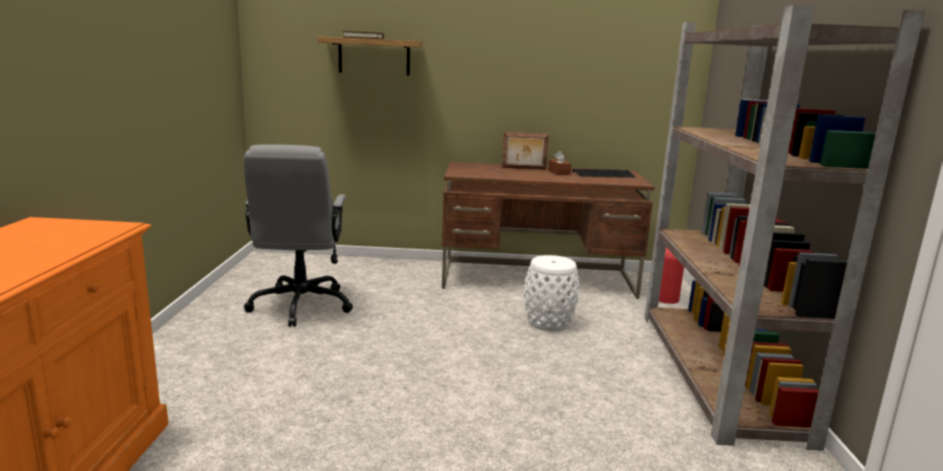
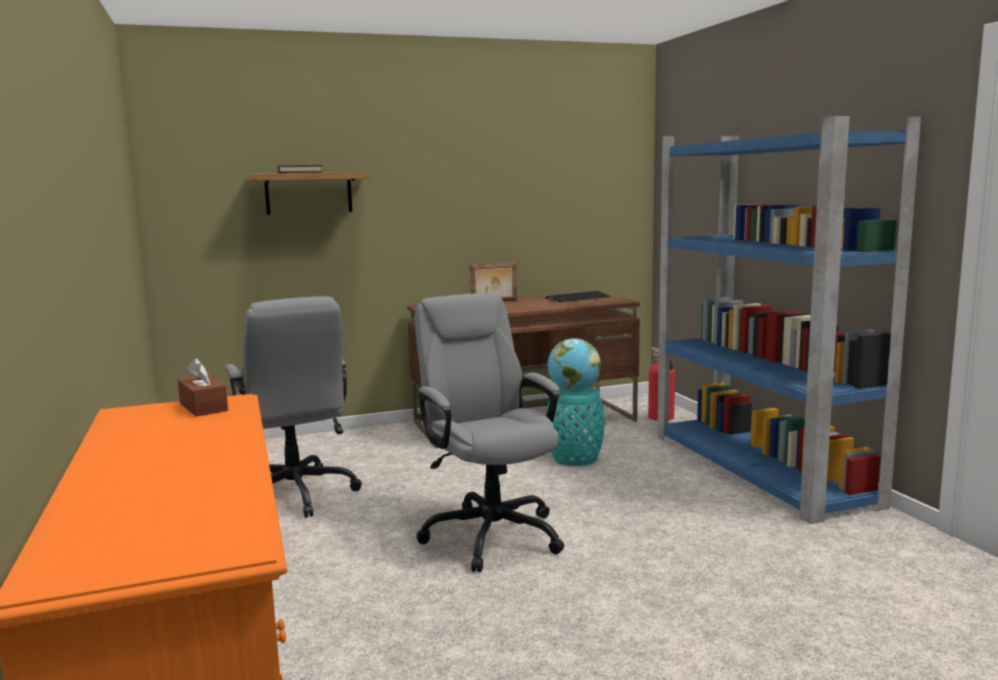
camera: 20 degrees left, 5 degrees down
white stool [524,255,579,331] -> turquoise stool [546,387,605,466]
brown tissue box [548,150,571,175] -> brown tissue box moved to [178,358,228,417]
brown bookcase [644,5,925,451] -> blue bookcase [657,116,921,524]
none -> grey office chair [415,293,564,572]
none -> globe [548,338,601,392]

